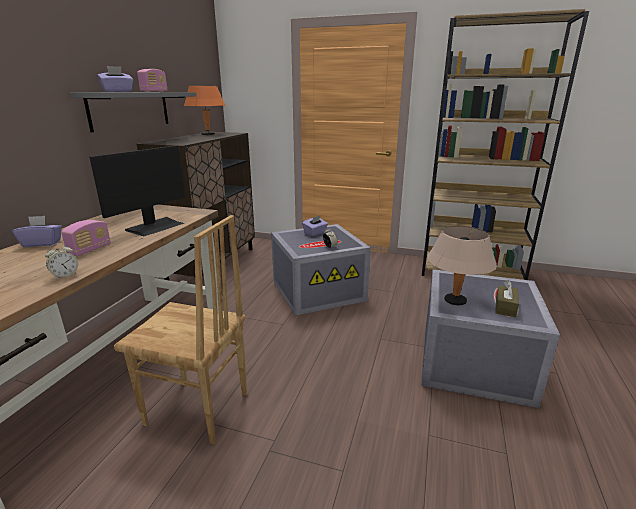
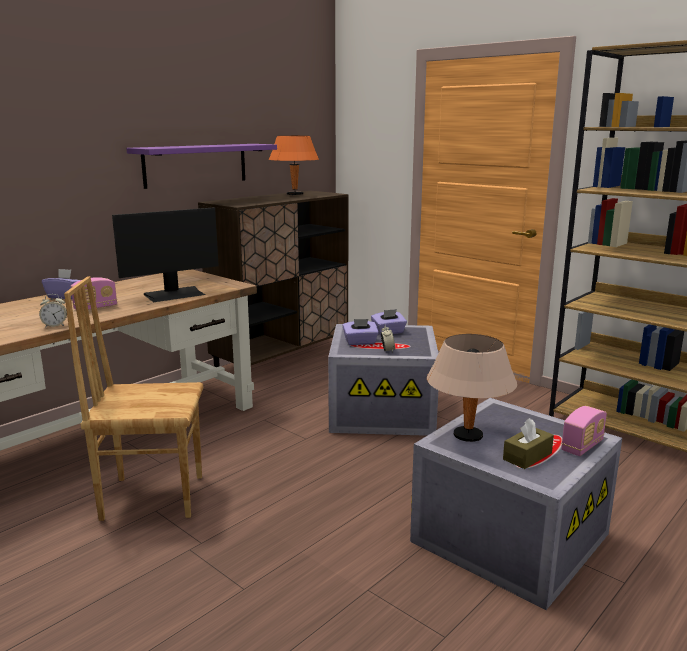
camera: 25 degrees right, 5 degrees down
grey shelf [70,92,196,132] -> purple shelf [126,144,277,189]
purple tissue box [97,66,133,92] -> purple tissue box moved to [343,319,379,345]
brown chair [114,215,247,444] -> brown chair turned 135 degrees clockwise [64,276,203,521]
radio [137,69,167,92] -> radio moved to [561,406,607,456]

